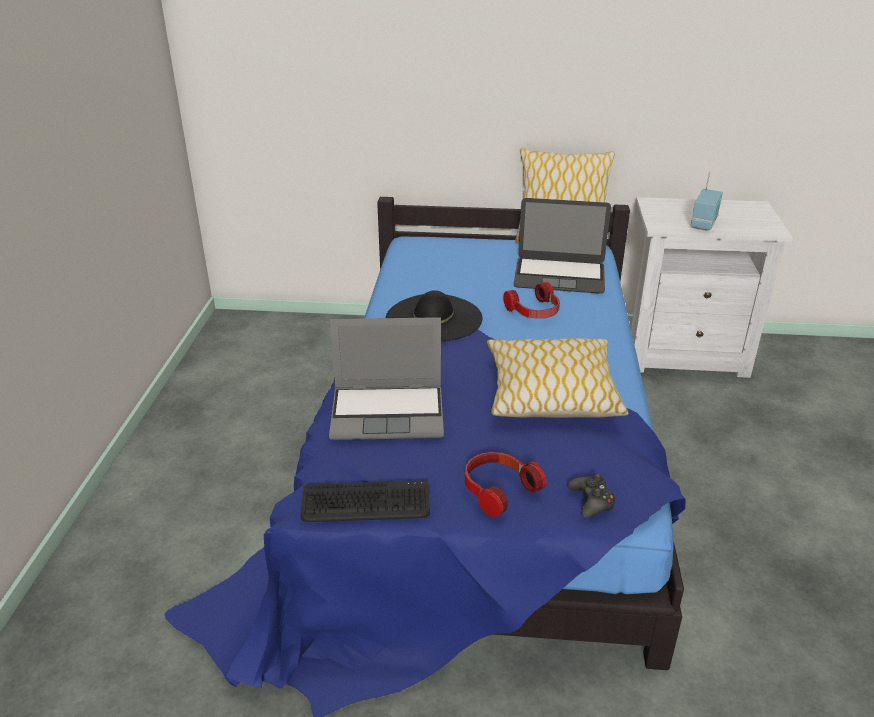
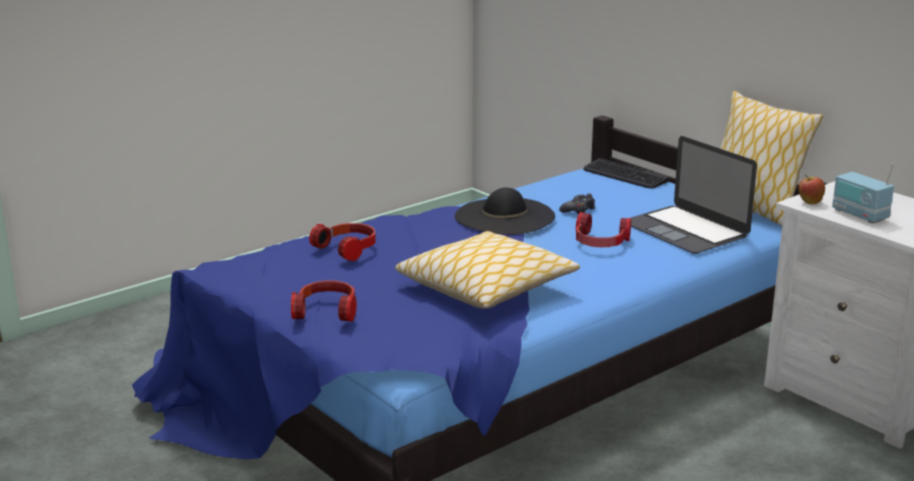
camera: 45 degrees right, 10 degrees down
keyboard [301,481,430,522] -> keyboard moved to [583,158,669,189]
laptop [329,317,444,440] -> headphones [309,223,376,262]
black game controller [568,473,615,518] -> black game controller moved to [559,193,595,215]
radio [691,172,723,231] -> radio turned 75 degrees clockwise [832,163,894,223]
none -> apple [798,175,825,204]

